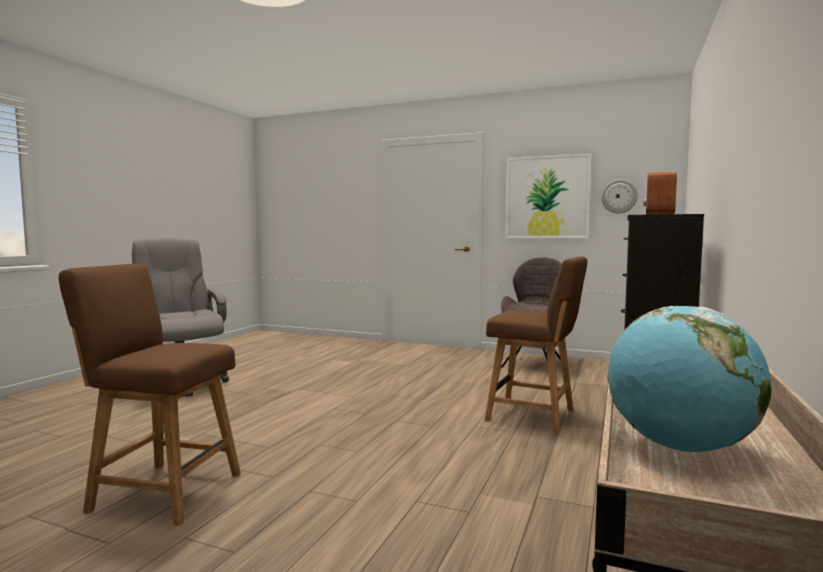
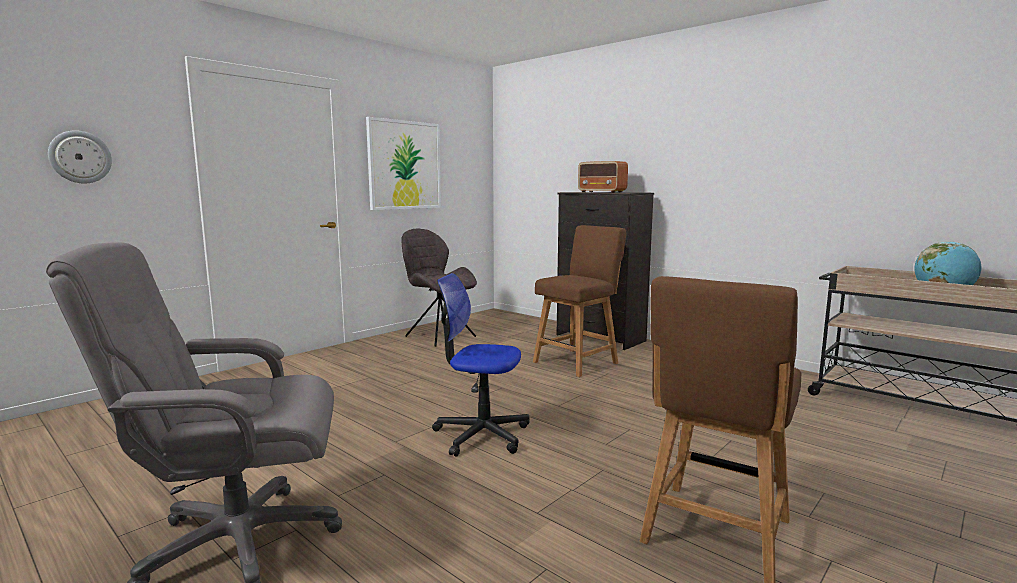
camera: 70 degrees left, 5 degrees up
wall clock [601,179,638,213] -> wall clock moved to [48,130,112,183]
none -> office chair [432,273,530,457]

